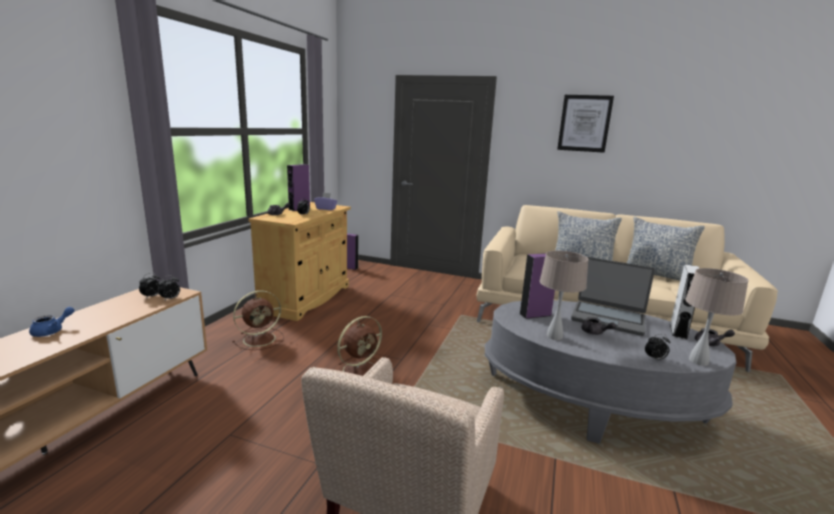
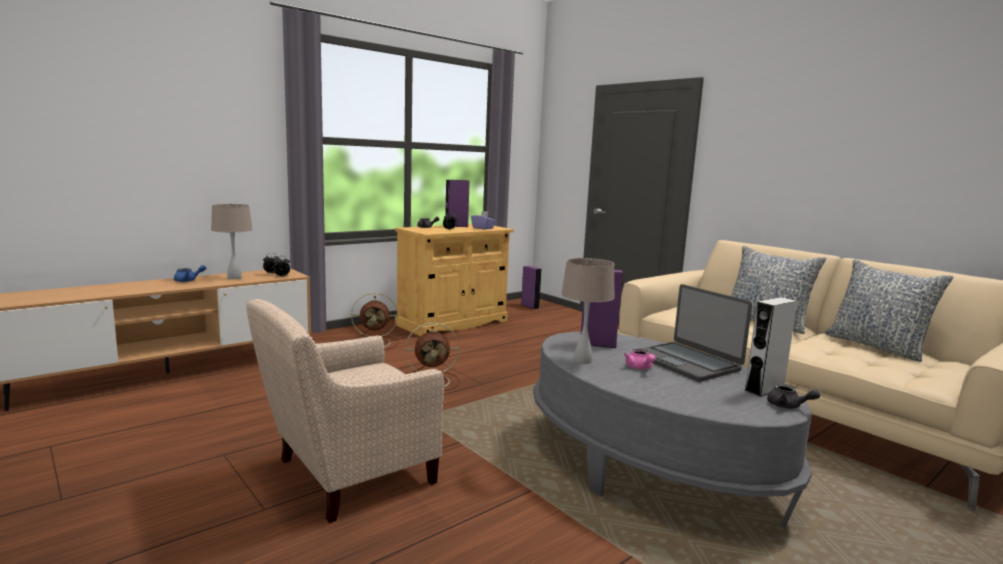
camera: 30 degrees right, 5 degrees down
picture [557,95,614,153] -> none
grey teapot [581,317,616,335] -> pink teapot [624,349,656,369]
alarm clock [645,334,671,360] -> none
beige table lamp [685,268,749,366] -> beige table lamp moved to [211,203,253,279]

